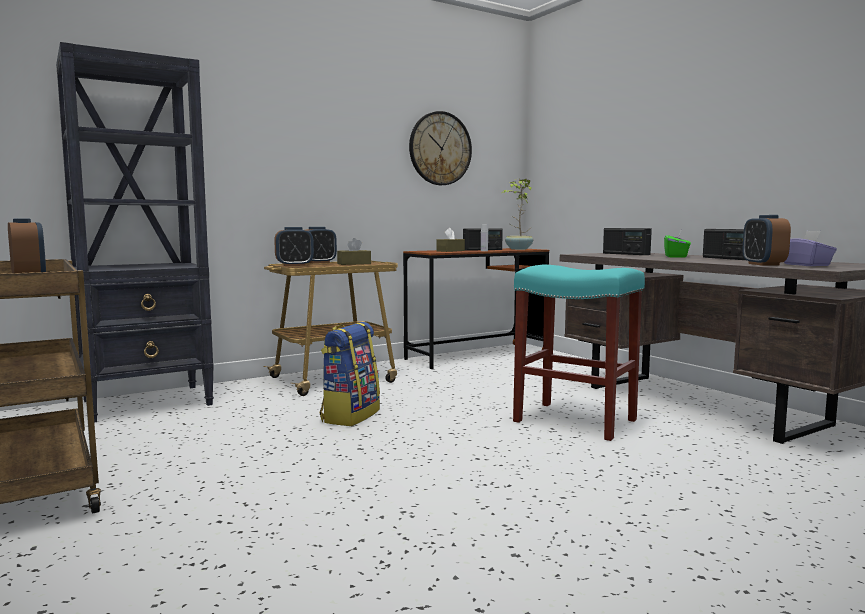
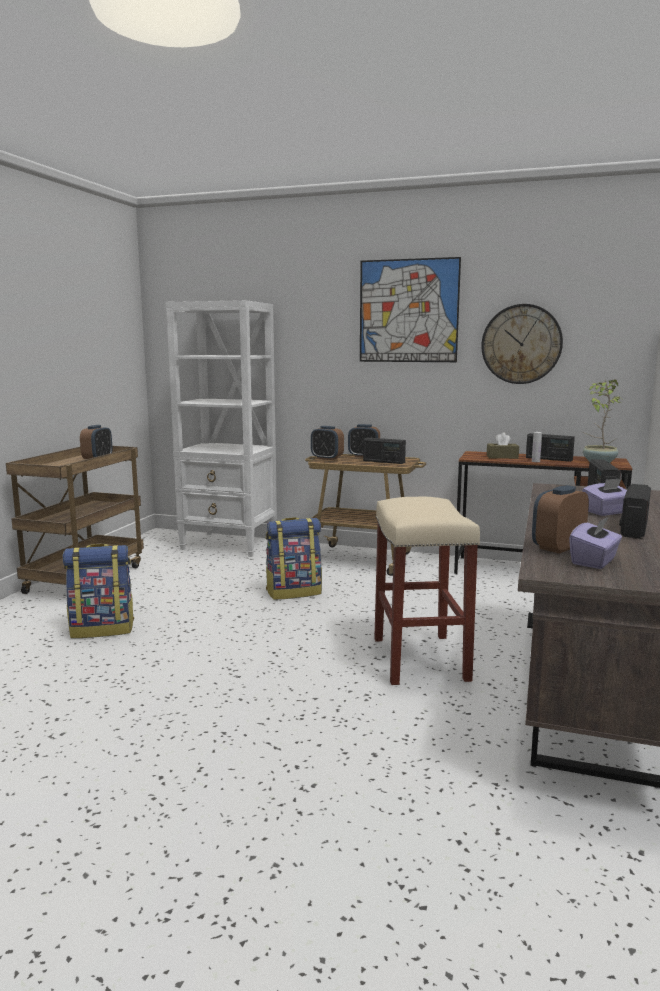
camera: 50 degrees right, 5 degrees up
black bookcase [56,42,214,422] -> white bookcase [166,300,277,557]
brown tissue box [337,238,371,265] -> radio [363,438,406,464]
turquoise stool [513,265,645,441] -> beige stool [374,496,480,685]
green tissue box [664,229,691,258] -> purple tissue box [582,478,627,516]
none -> backpack [63,543,134,638]
none -> picture [360,257,461,362]

